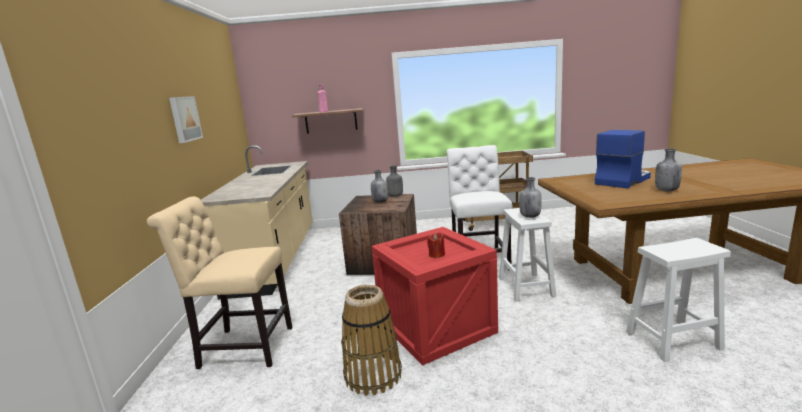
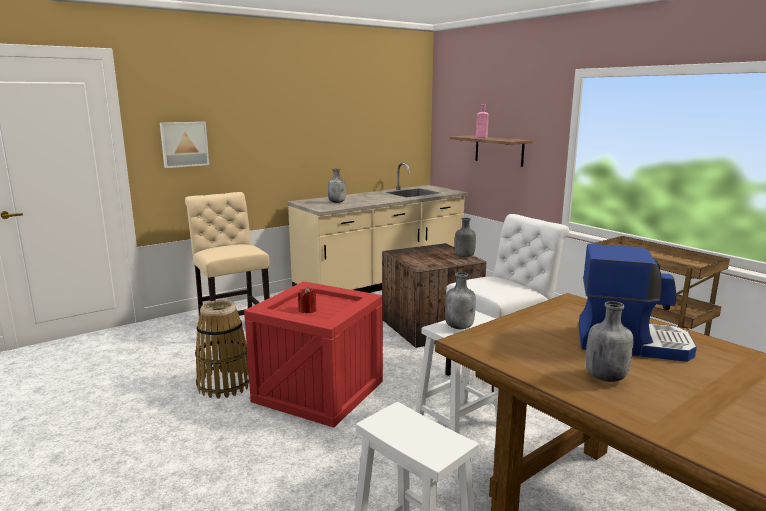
camera: 55 degrees right, 0 degrees up
picture [169,96,203,143] -> picture moved to [160,122,209,168]
grey bottle [371,170,388,203] -> grey bottle moved to [328,169,346,203]

